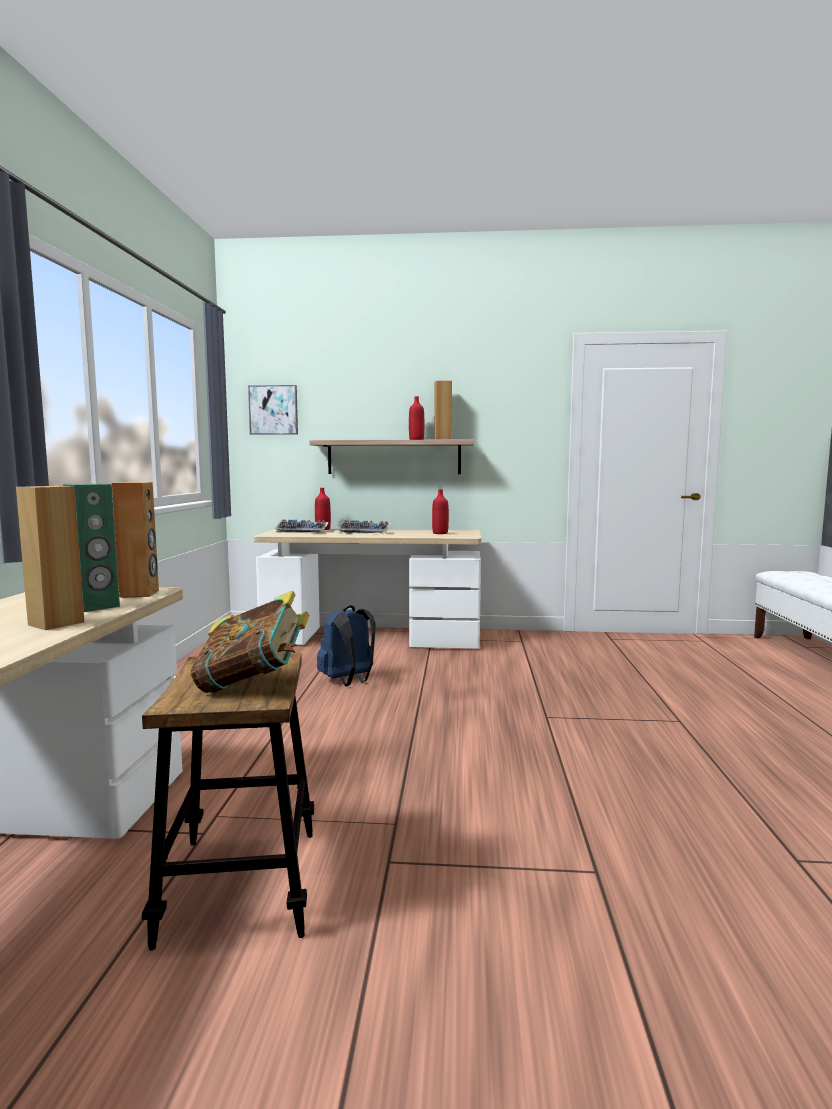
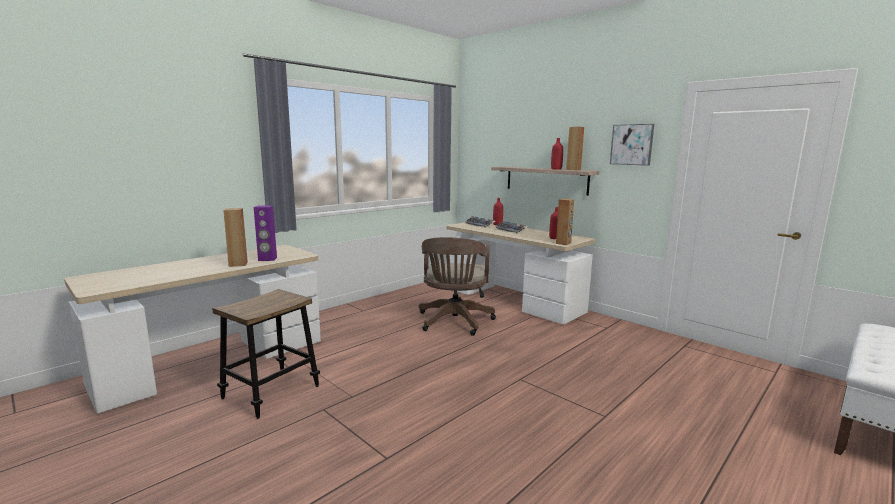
camera: 40 degrees right, 5 degrees up
green speaker [63,484,120,612] -> purple speaker [254,205,277,261]
brown speaker [112,482,159,598] -> brown speaker moved to [556,199,574,245]
book [190,591,309,693] -> none
picture [248,385,298,435] -> picture moved to [610,124,654,166]
blue backpack [317,605,376,686] -> brown office chair [419,237,496,336]

